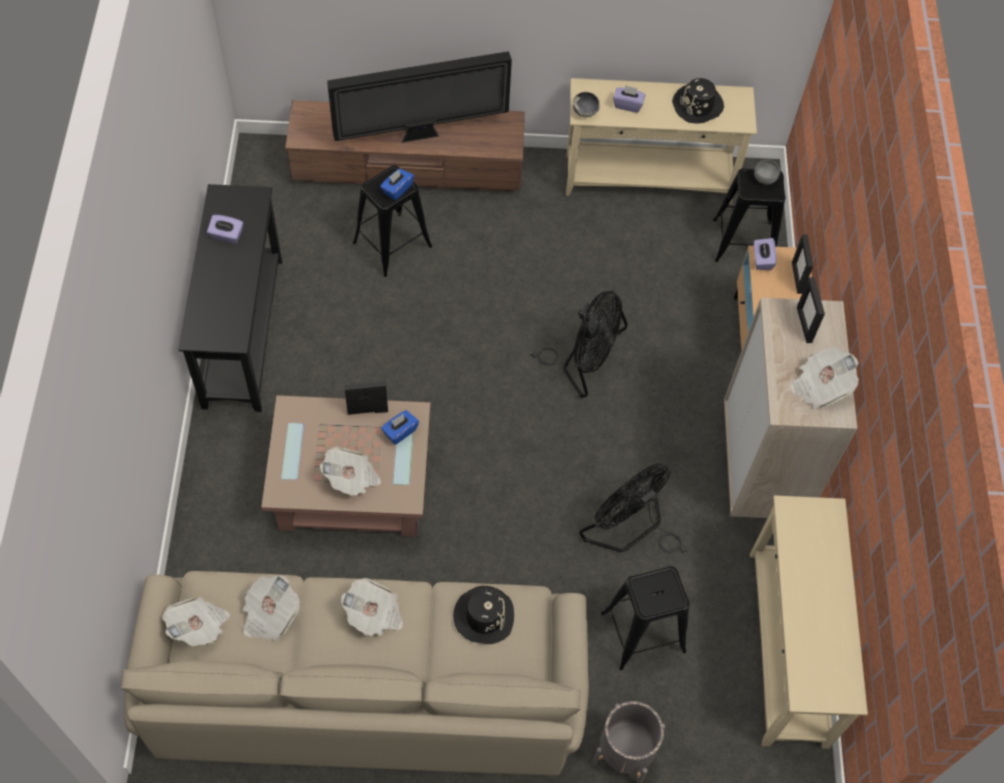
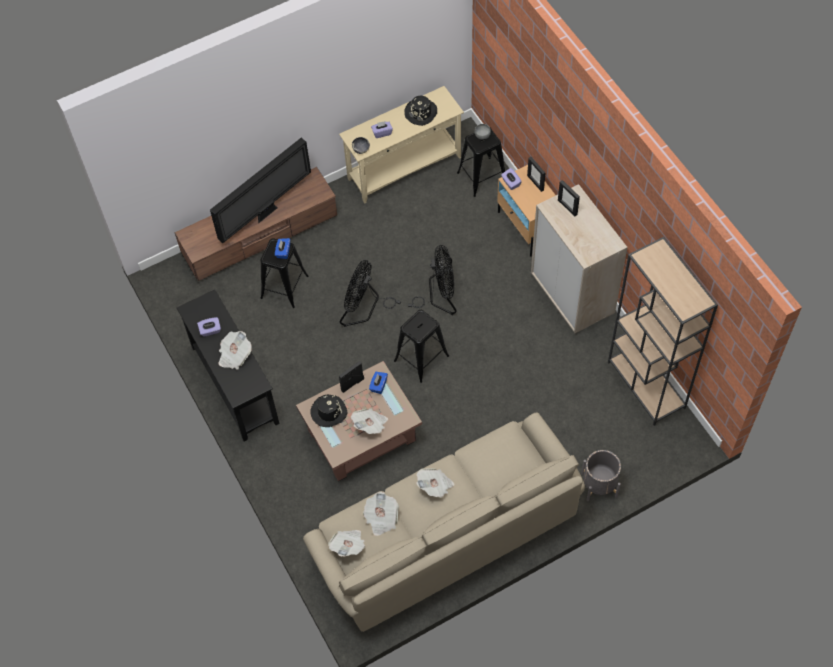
camera: 25 degrees left, 0 degrees up
black hat [453,586,514,644] -> black hat moved to [310,395,348,427]
black fan [579,463,687,553] -> black fan moved to [340,260,401,327]
black stool [601,566,690,670] -> black stool moved to [394,310,449,383]
beige console table [750,495,868,749] -> bookcase [608,237,718,426]
newspaper [790,347,859,410] -> newspaper moved to [218,331,252,370]

